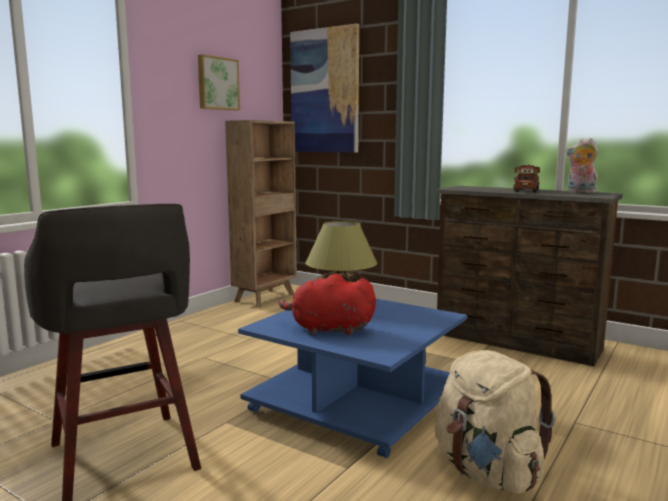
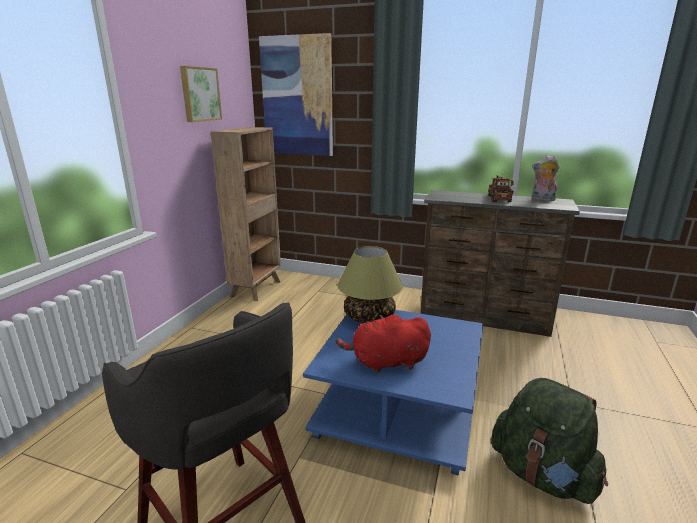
camera: 15 degrees left, 10 degrees up
beige backpack [434,350,555,494] -> green backpack [491,378,608,504]

